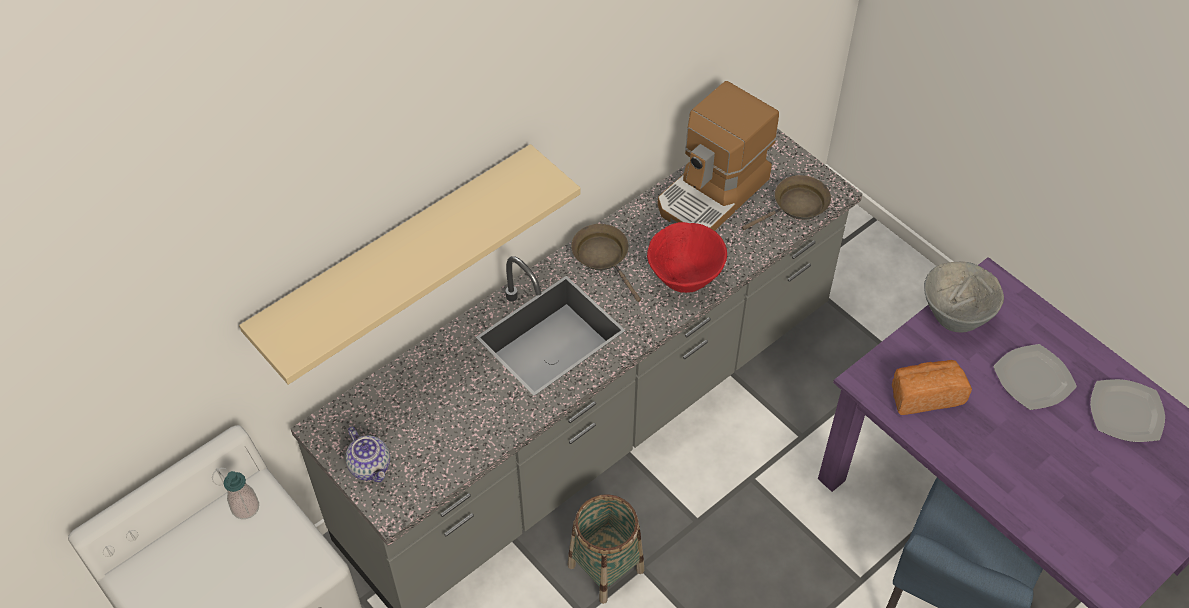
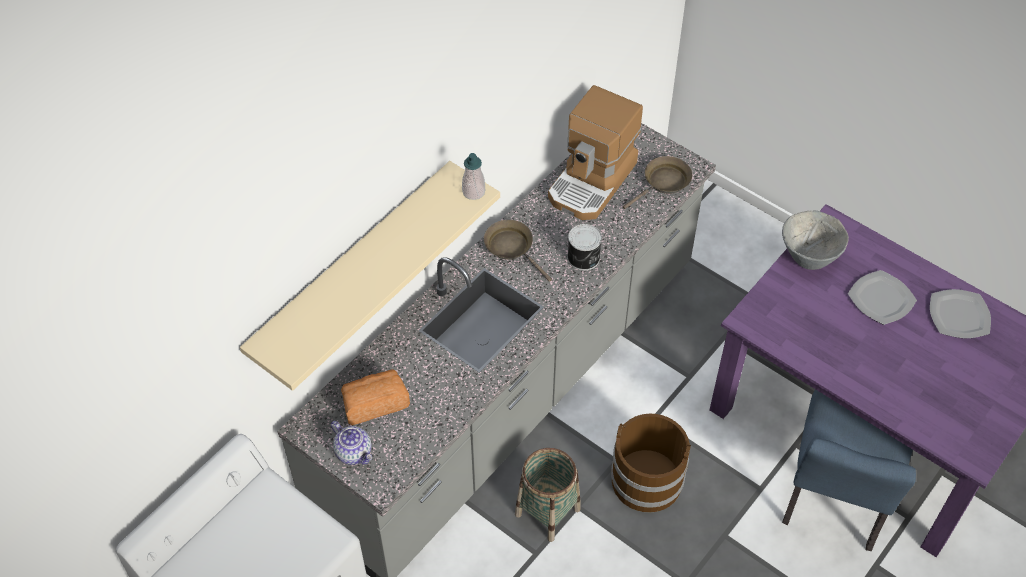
camera: 10 degrees left, 0 degrees up
soap dispenser [224,471,259,519] -> soap dispenser moved to [462,153,485,200]
red bowl [647,222,727,293] -> can [567,224,602,271]
bread [892,360,972,415] -> bread moved to [341,369,410,425]
none -> brown bucket [611,414,691,513]

